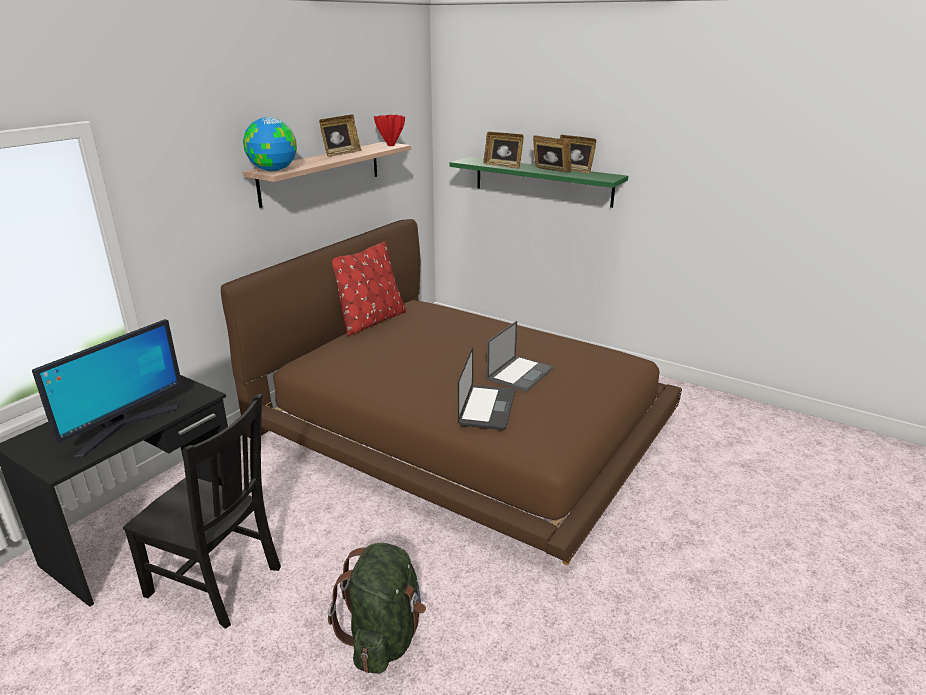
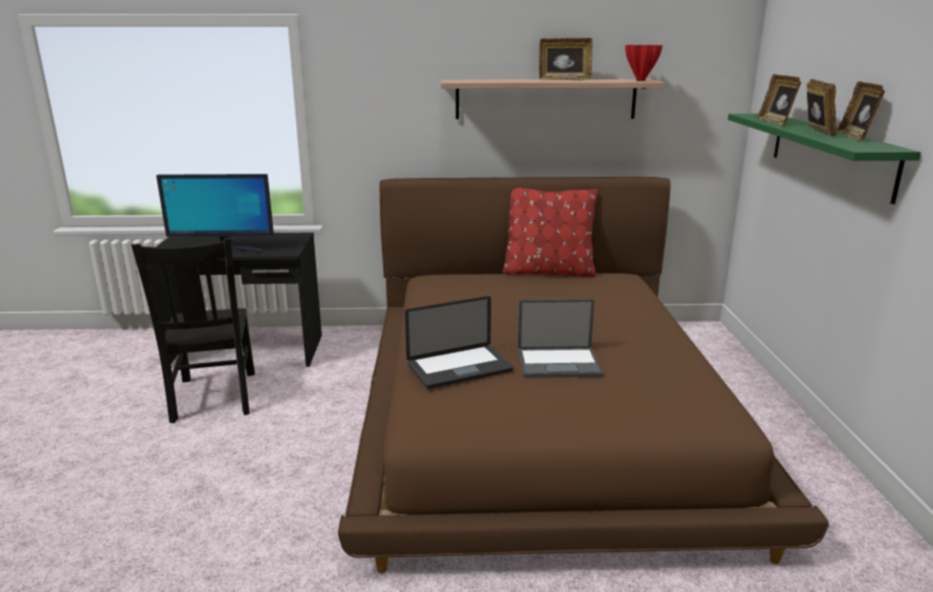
camera: 55 degrees right, 5 degrees down
globe [243,117,297,172] -> none
green backpack [328,543,426,674] -> none

